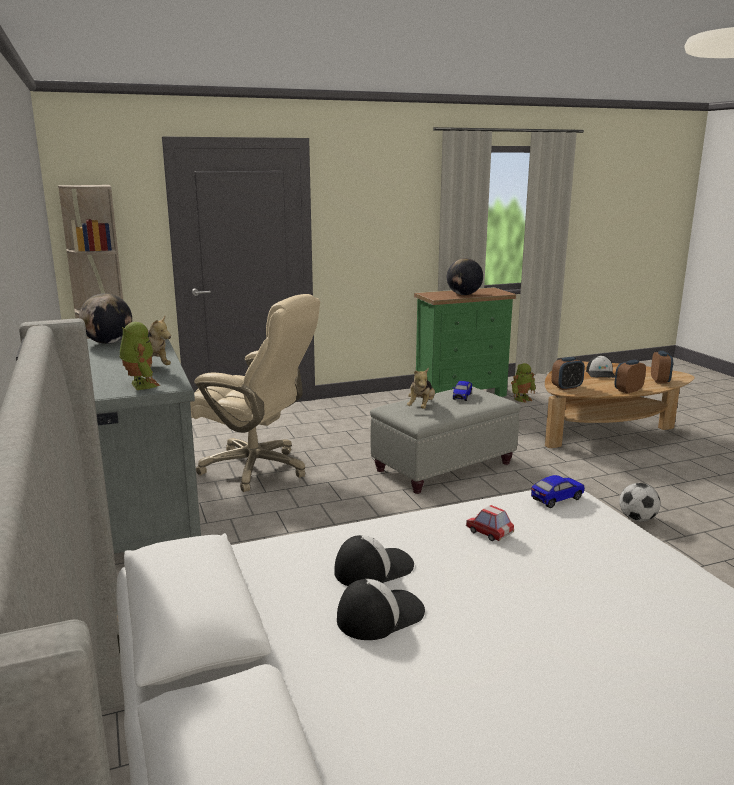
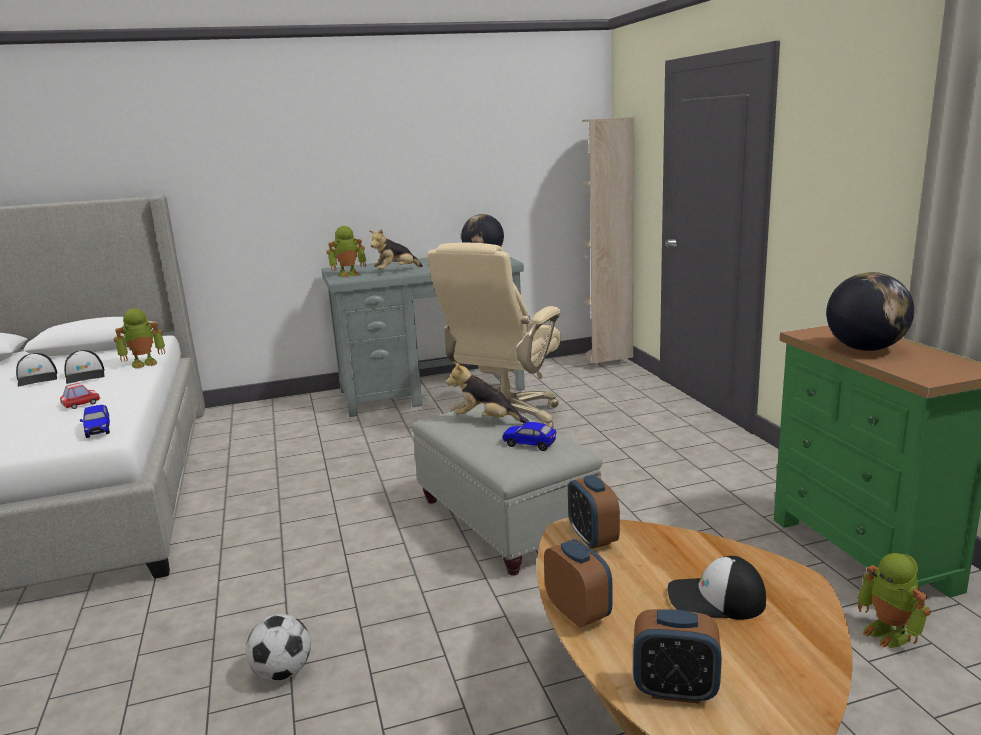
camera: 95 degrees right, 0 degrees up
none -> toy robot [114,308,165,369]

